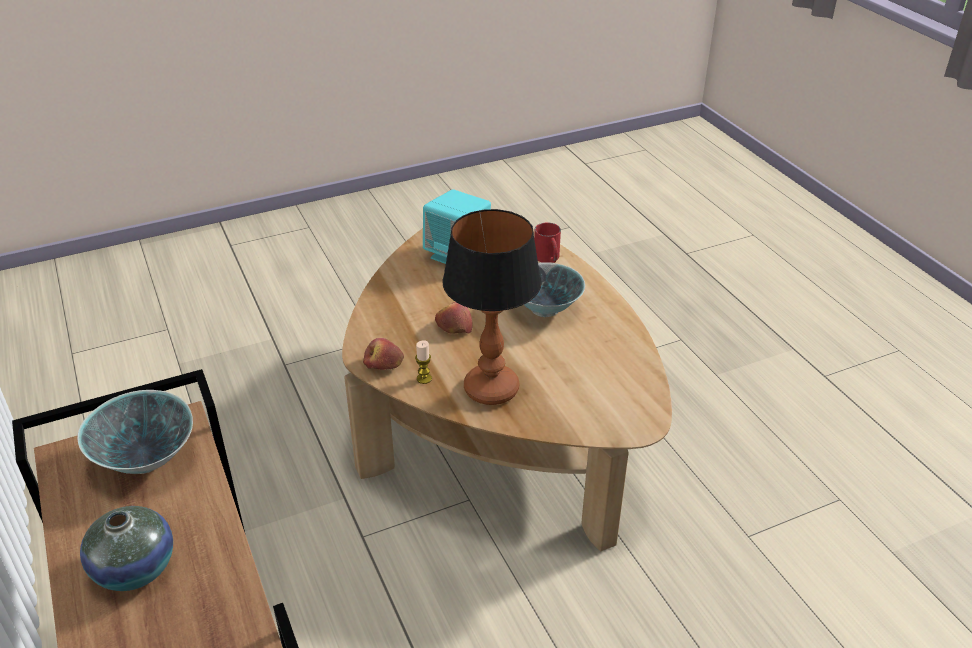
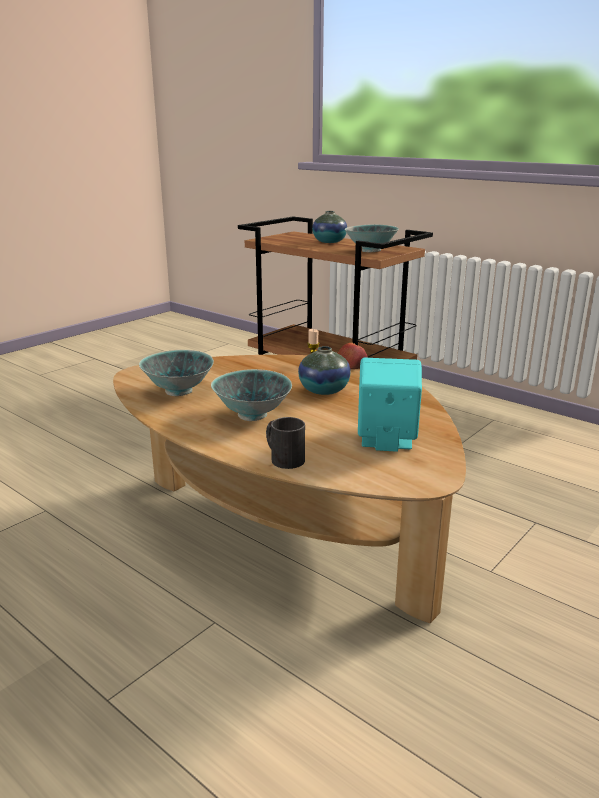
camera: 155 degrees right, 15 degrees down
apple [435,302,473,334] -> vase [298,346,351,395]
table lamp [443,209,542,405] -> none
red mug [534,223,561,263] -> black mug [266,417,305,469]
none -> bowl [139,350,214,396]

